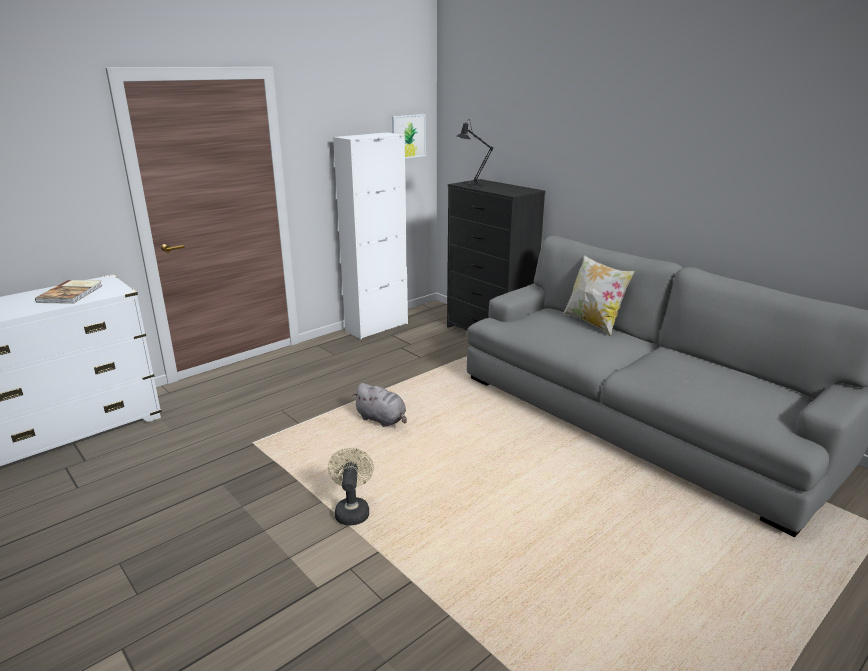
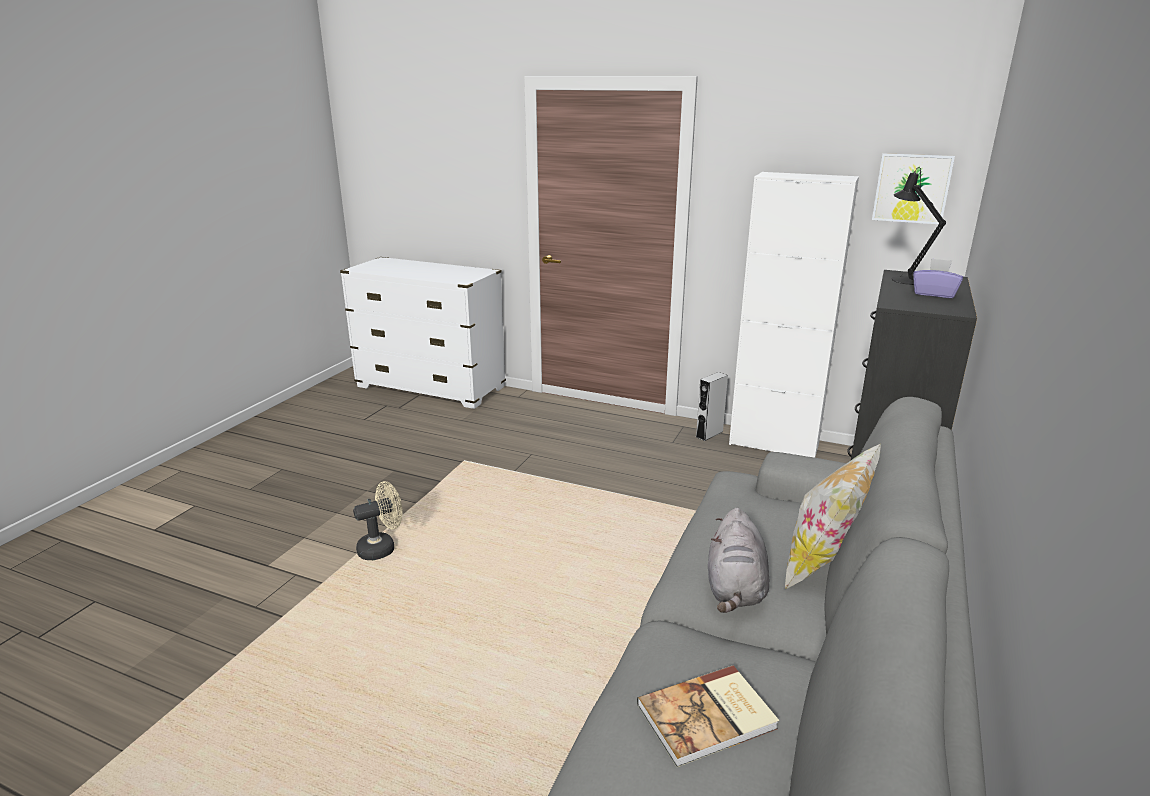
camera: 65 degrees right, 0 degrees up
book [35,280,103,304] -> book moved to [637,665,779,767]
grey plush toy [352,383,407,427] -> grey plush toy moved to [708,508,769,613]
none -> grey speaker [696,372,728,441]
none -> purple tissue box [913,258,963,298]

